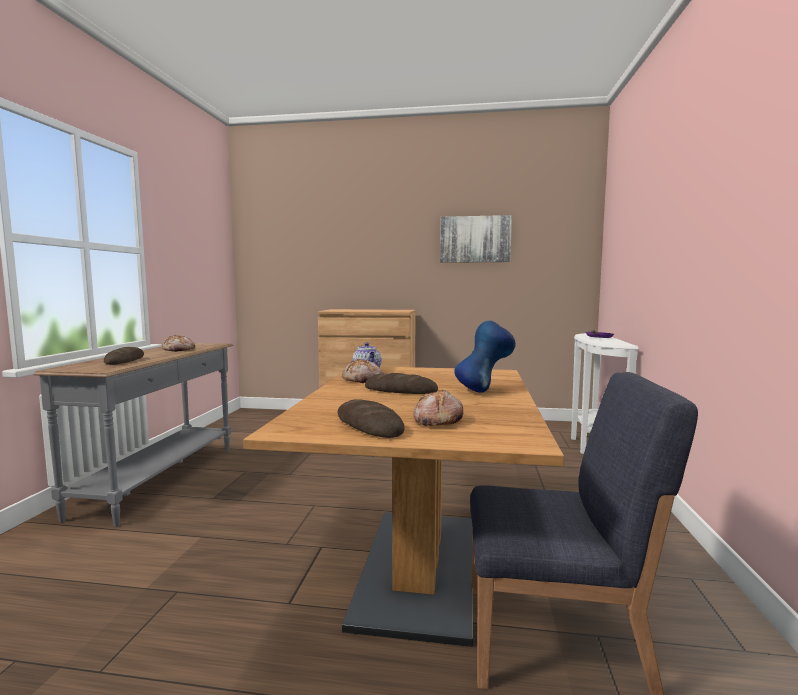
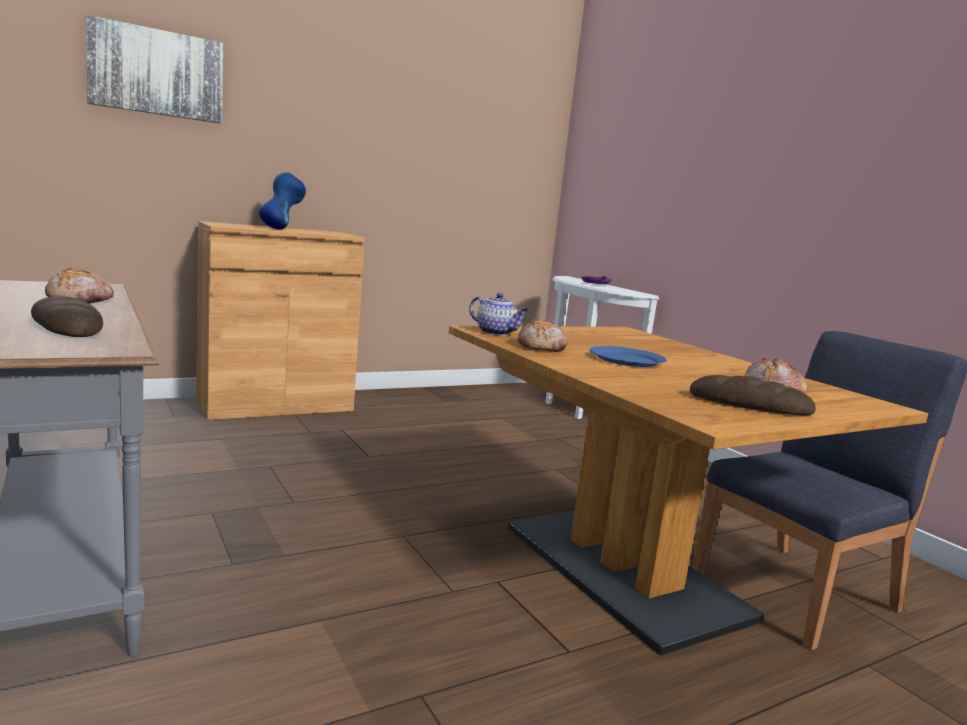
camera: 40 degrees left, 5 degrees up
bread [365,373,438,394] -> blue plate [589,346,667,367]
picture [440,215,512,263] -> picture moved to [86,15,224,123]
blue vase [454,321,516,393] -> blue vase moved to [259,172,306,230]

